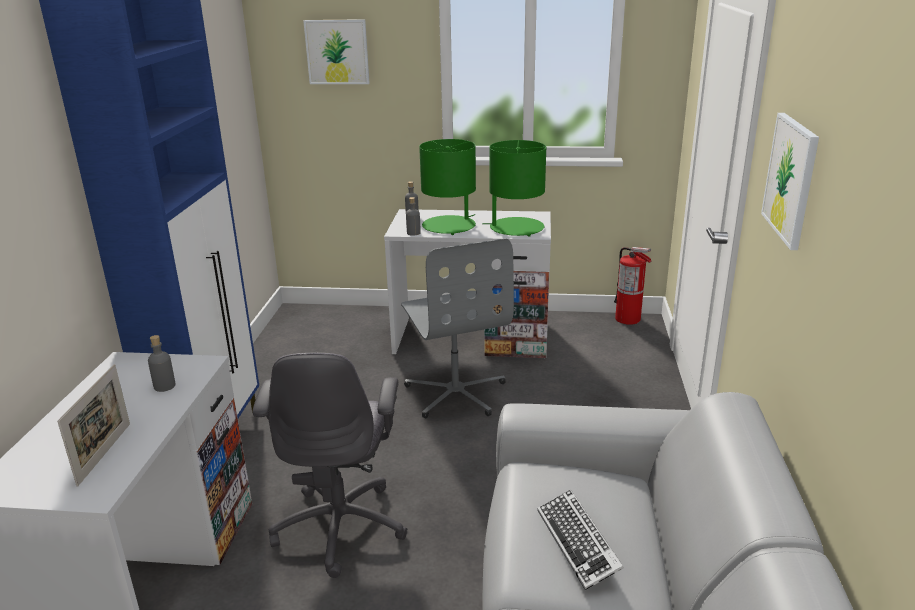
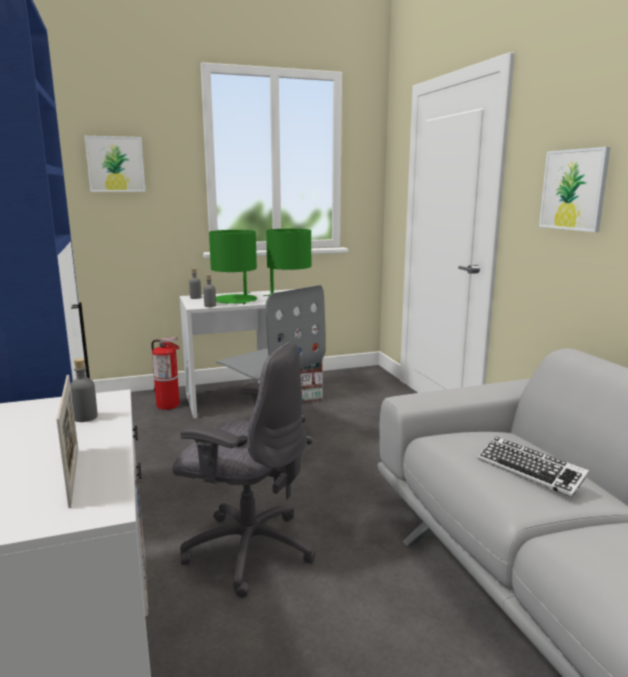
camera: 25 degrees left, 10 degrees down
grey office chair [252,353,408,578] -> grey office chair turned 45 degrees counterclockwise [173,342,315,598]
fire extinguisher [614,247,652,325] -> fire extinguisher moved to [151,337,180,410]

